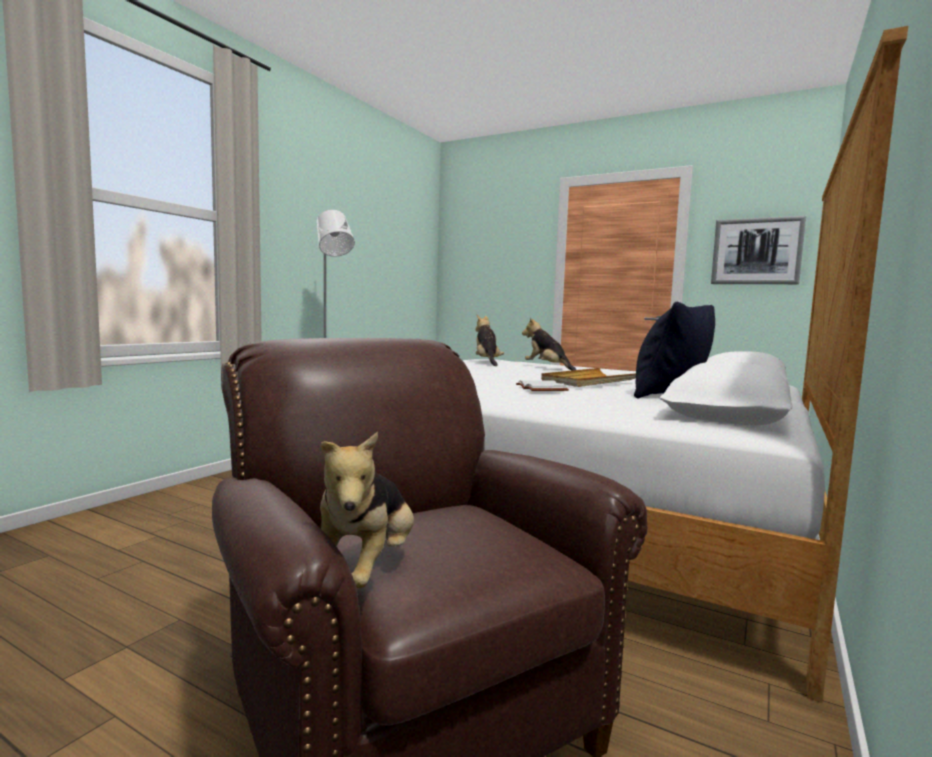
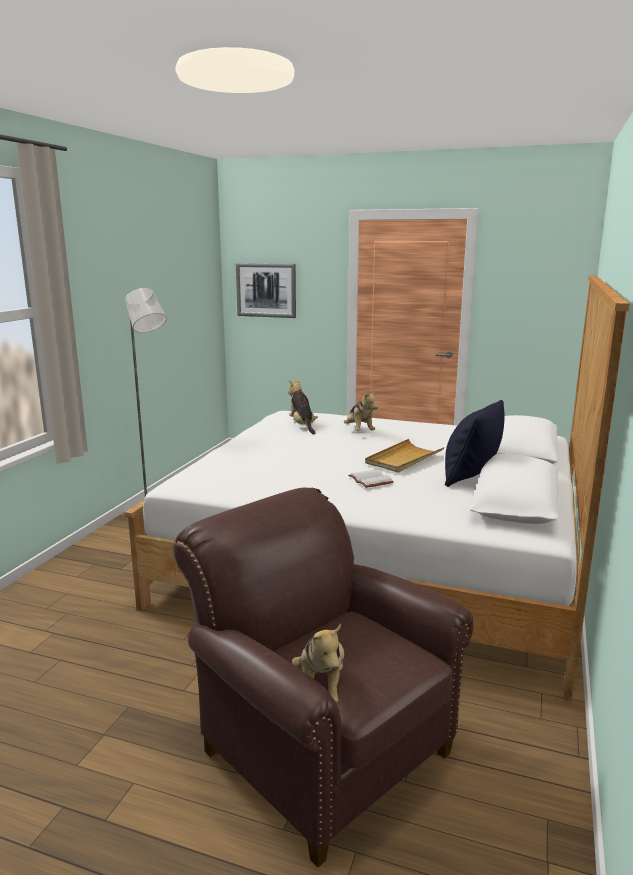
camera: 10 degrees left, 10 degrees up
plush toy [522,318,576,371] -> plush toy turned 150 degrees counterclockwise [344,390,378,431]
picture [711,216,806,284] -> picture moved to [236,263,296,318]

